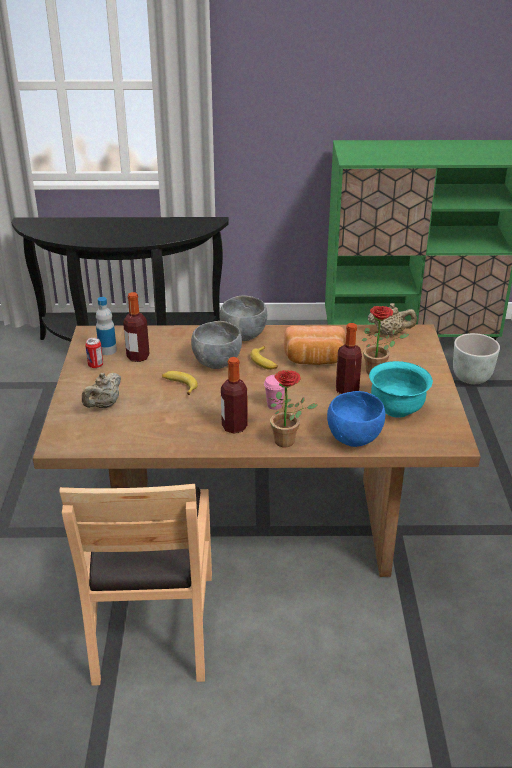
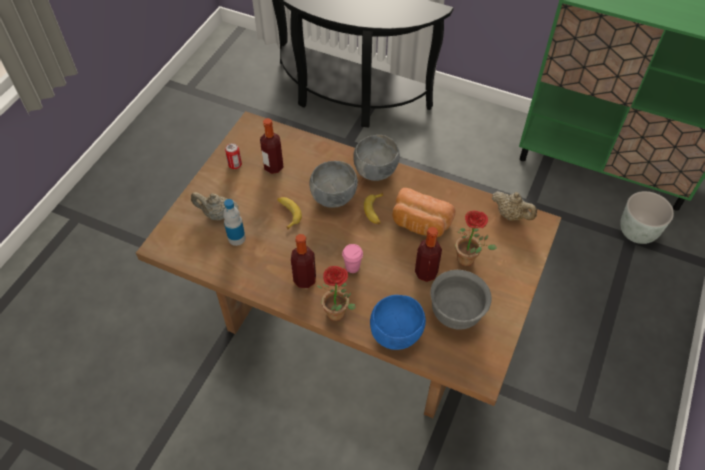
camera: 25 degrees right, 20 degrees up
brown chair [59,484,212,686] -> none
beige teapot [82,373,121,408] -> beige teapot turned 45 degrees clockwise [191,192,238,220]
bottle [96,297,117,355] -> bottle moved to [223,199,246,246]
turquoise bowl [369,361,433,418] -> grey bowl [431,270,492,330]

